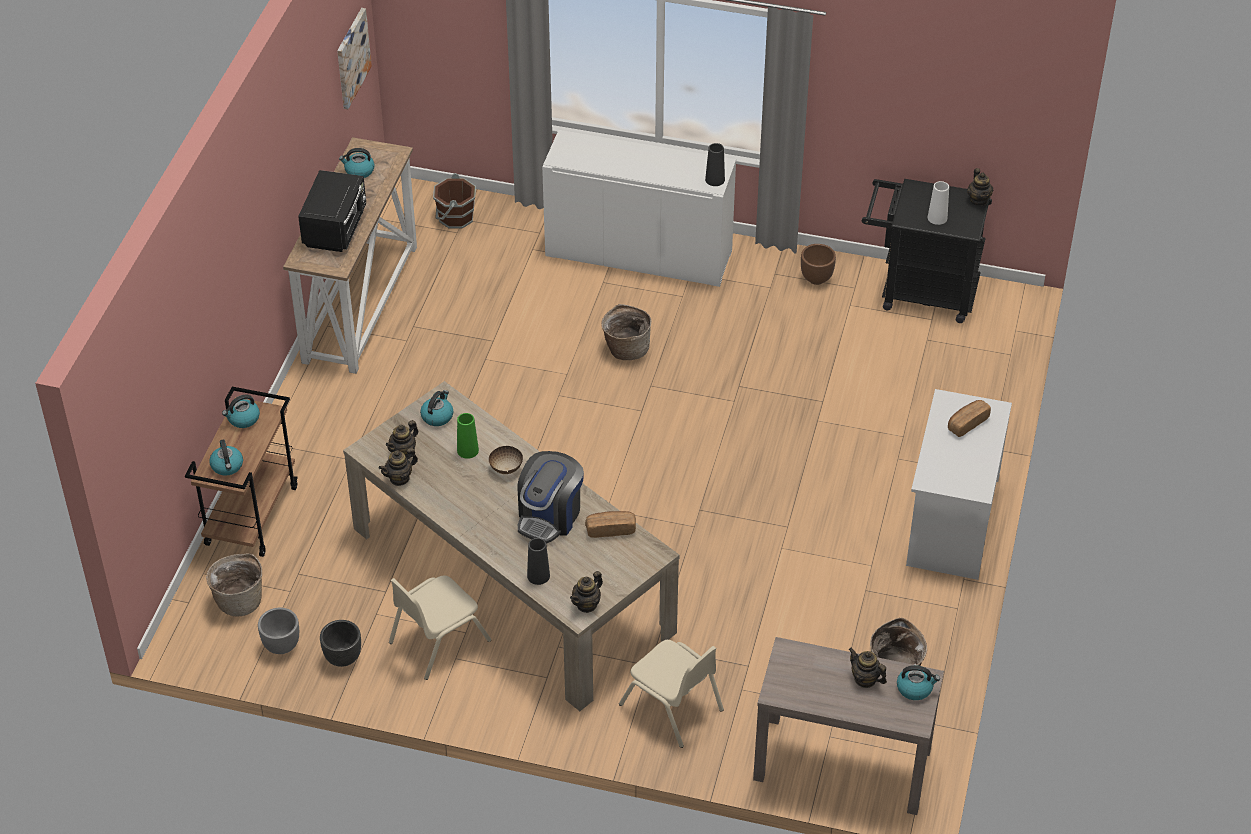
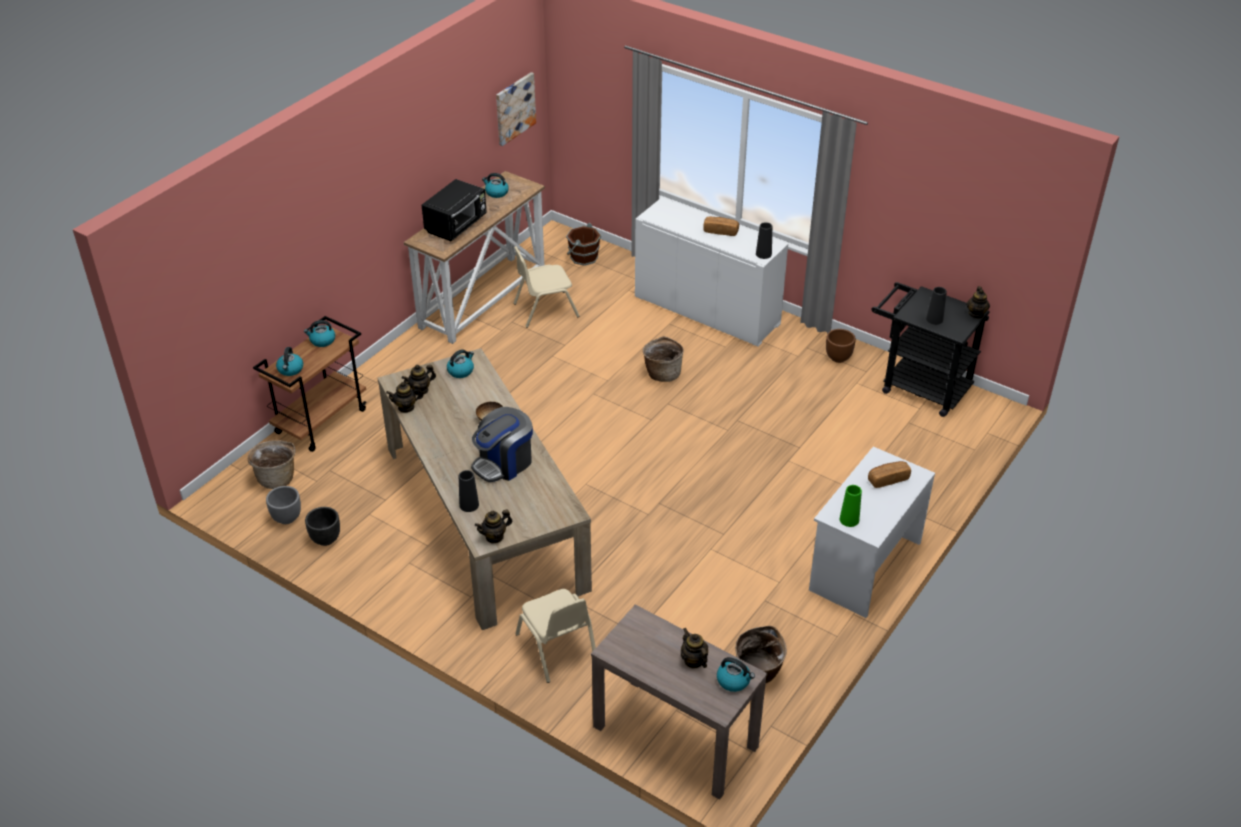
camera: 20 degrees right, 5 degrees down
beige chair [389,575,491,680] -> beige chair moved to [513,246,579,328]
green vase [457,413,479,459] -> green vase moved to [840,485,862,527]
bread [585,511,636,538] -> bread moved to [703,217,739,236]
white vase [928,181,949,225] -> black vase [926,287,947,325]

